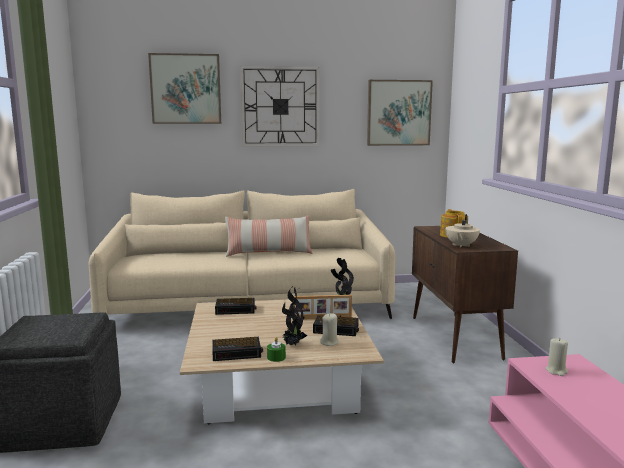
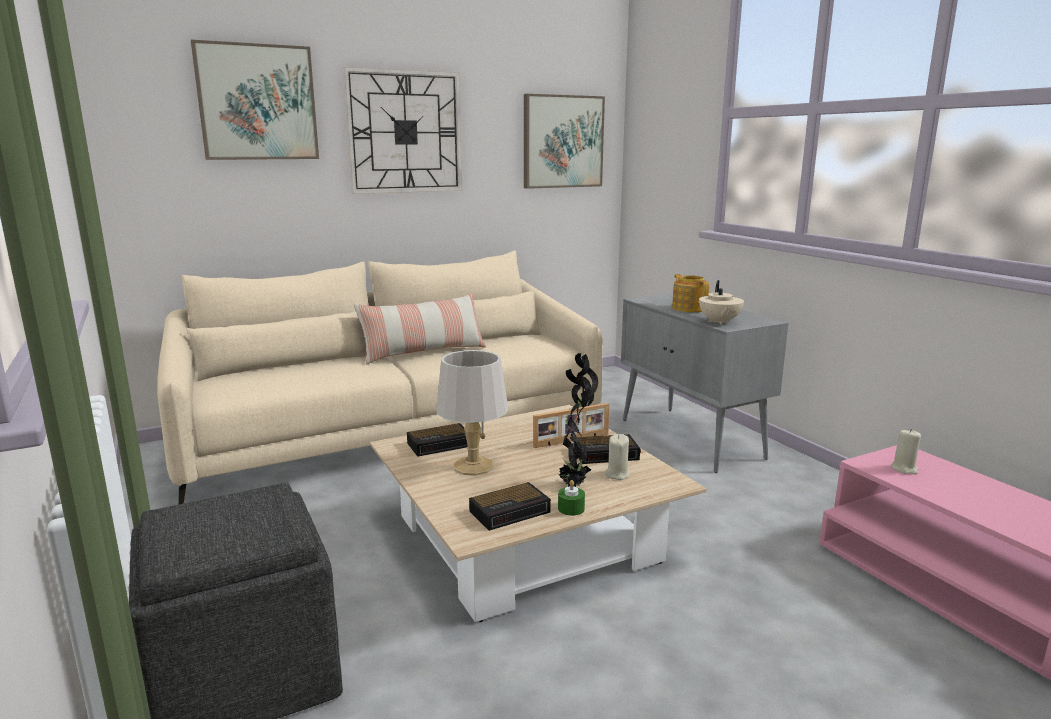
camera: 20 degrees left, 5 degrees up
brown cabinet [412,226,518,363] -> grey cabinet [621,293,788,473]
none -> grey table lamp [436,350,508,476]

